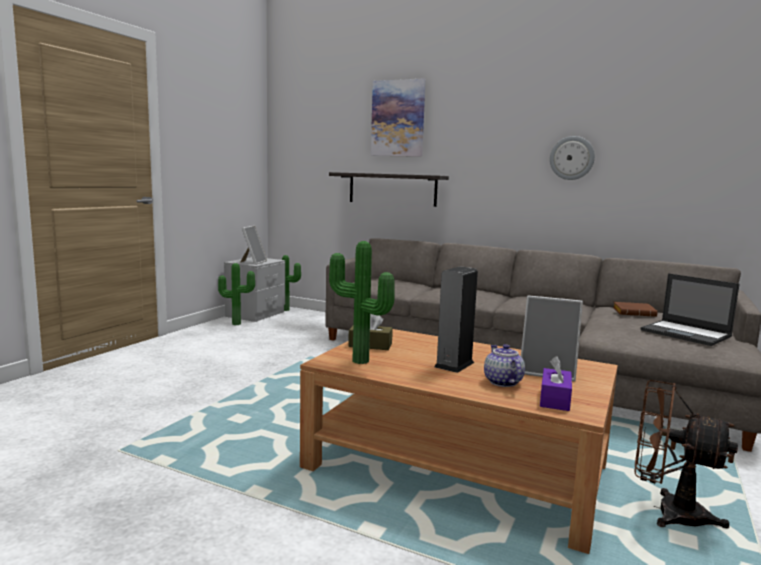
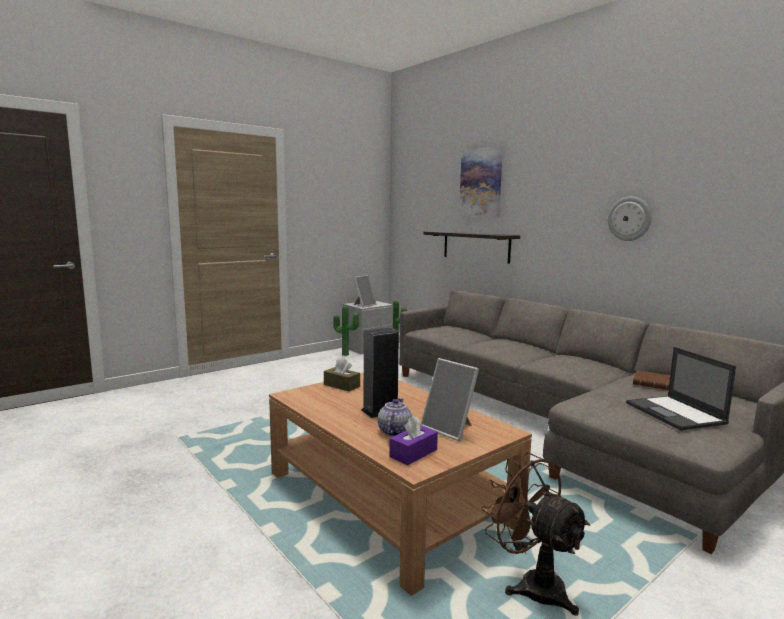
camera: 25 degrees right, 0 degrees up
potted plant [329,241,395,364] -> none

